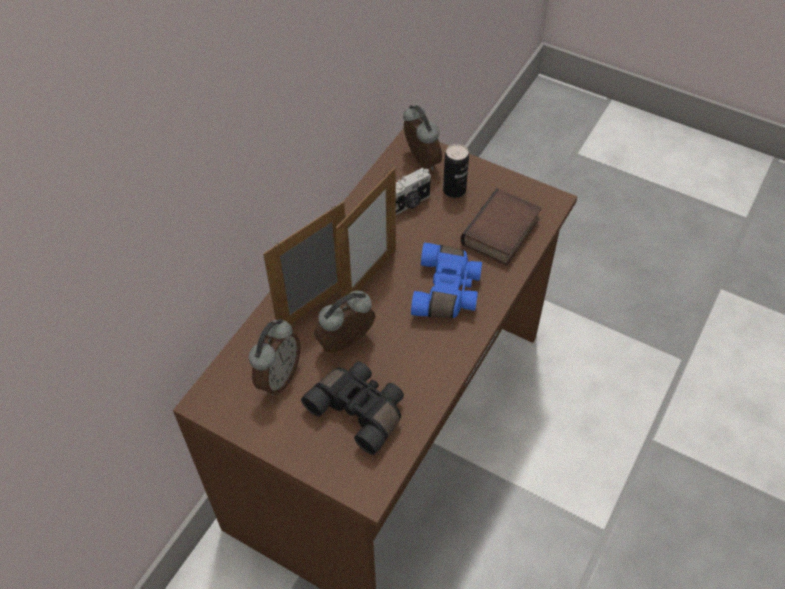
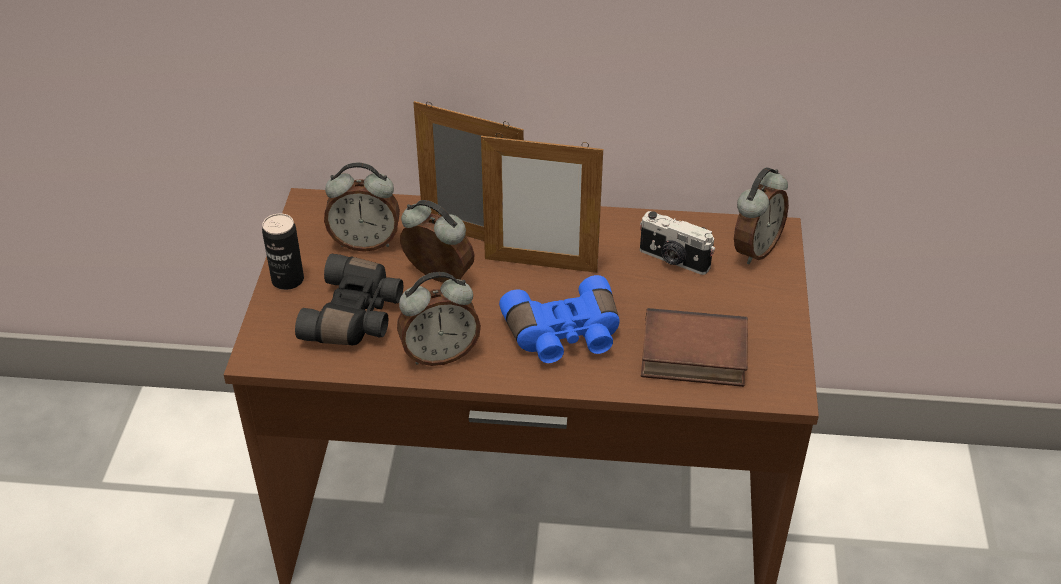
camera: 65 degrees right, 10 degrees down
can [443,144,469,198] -> can moved to [262,213,304,290]
none -> alarm clock [397,272,481,366]

